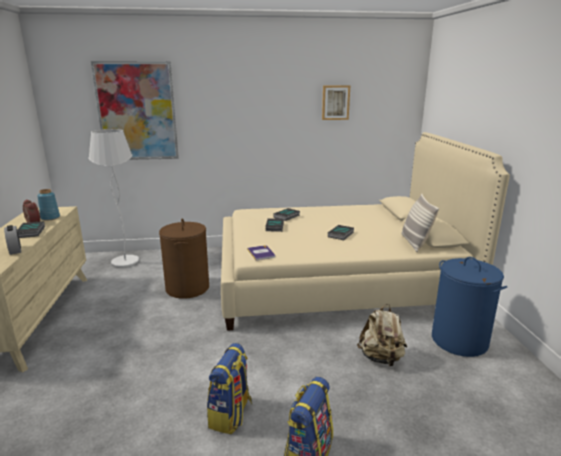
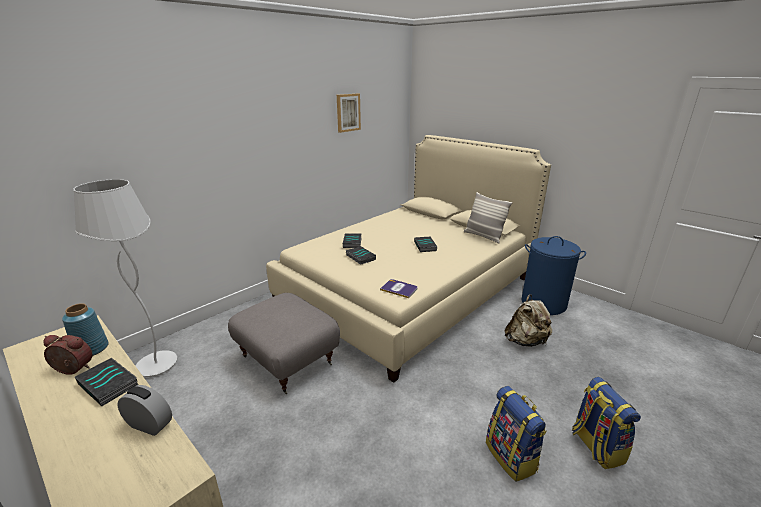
camera: 40 degrees left, 5 degrees up
picture [91,61,179,160] -> none
brown laundry basket [159,219,209,299] -> grey ottoman [228,293,340,394]

